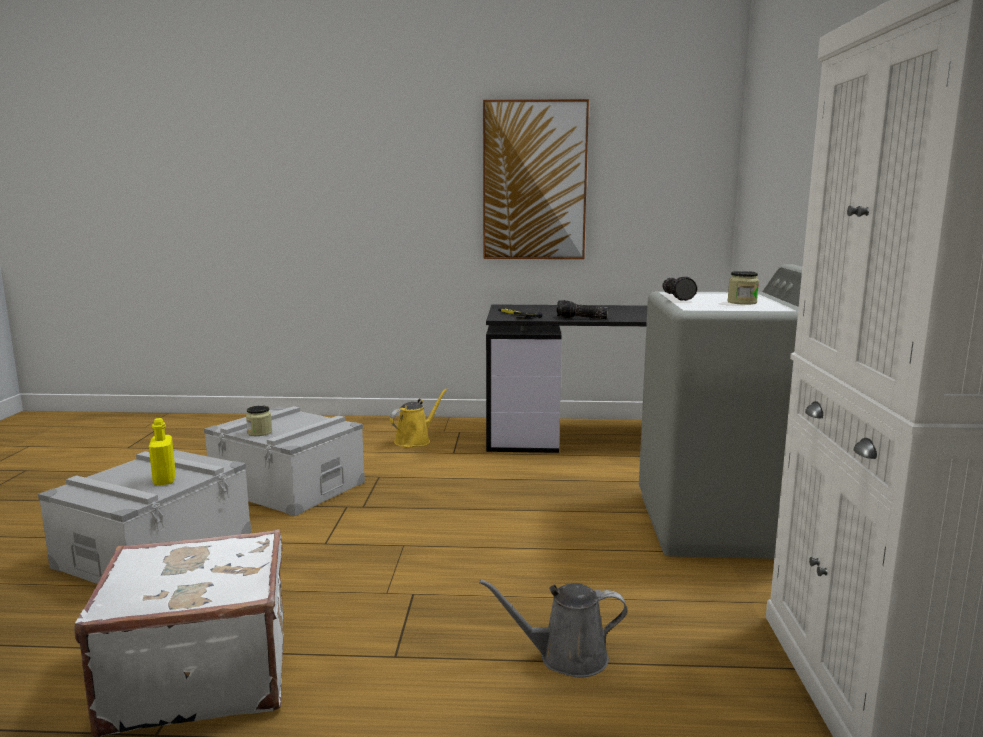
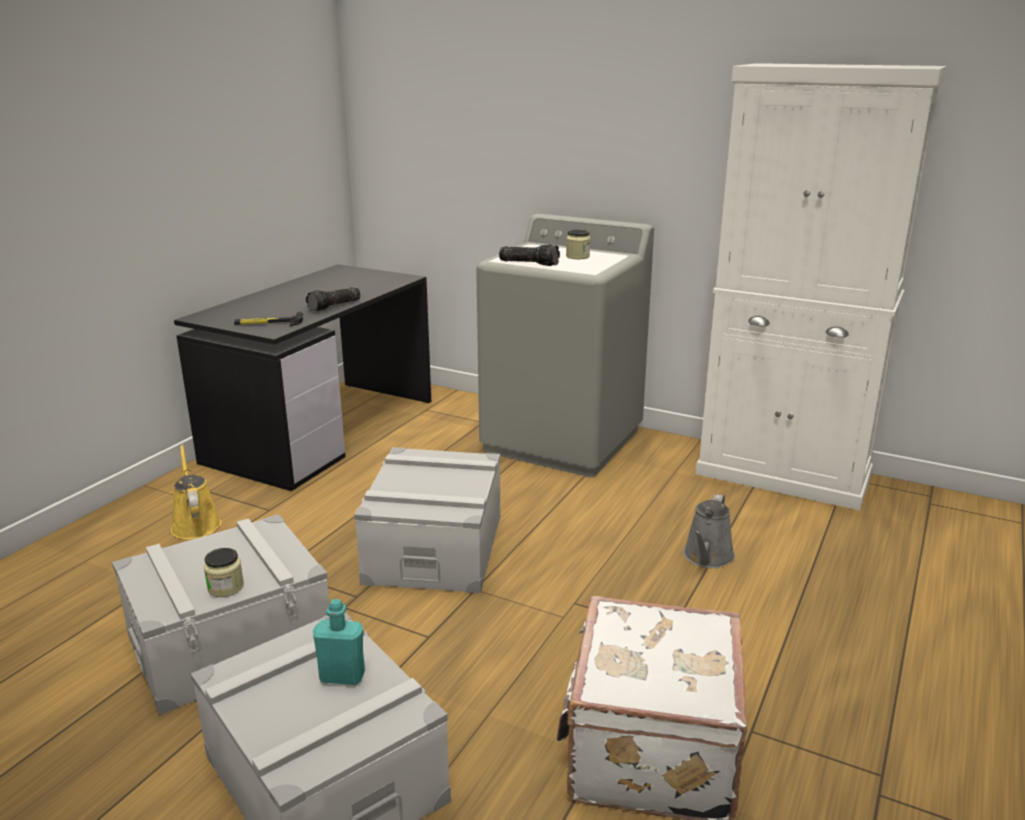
camera: 65 degrees left, 10 degrees up
yellow bottle [149,418,176,485] -> turquoise bottle [313,599,365,685]
picture [483,99,589,259] -> none
none -> grey storage box [354,447,501,593]

